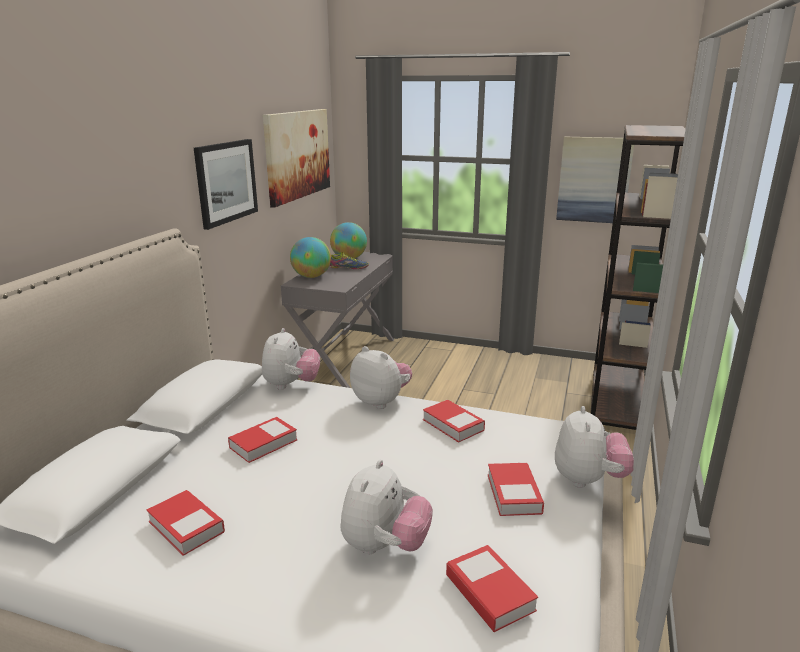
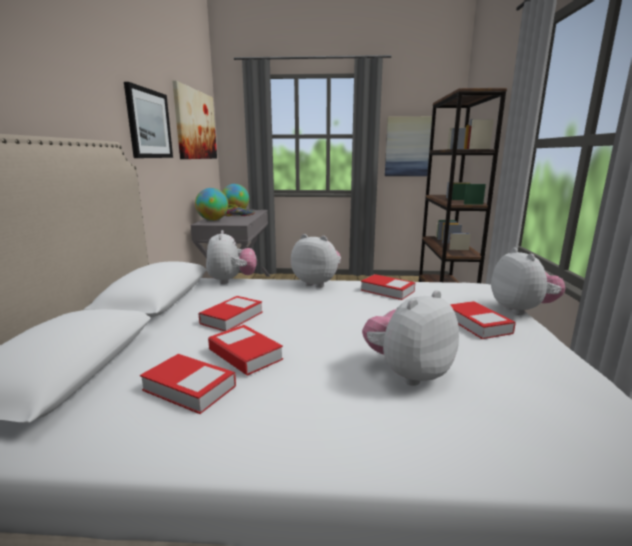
camera: 15 degrees left, 5 degrees down
plush toy [341,460,433,554] -> plush toy turned 135 degrees counterclockwise [362,290,459,386]
book [446,545,538,632] -> book moved to [208,325,283,376]

